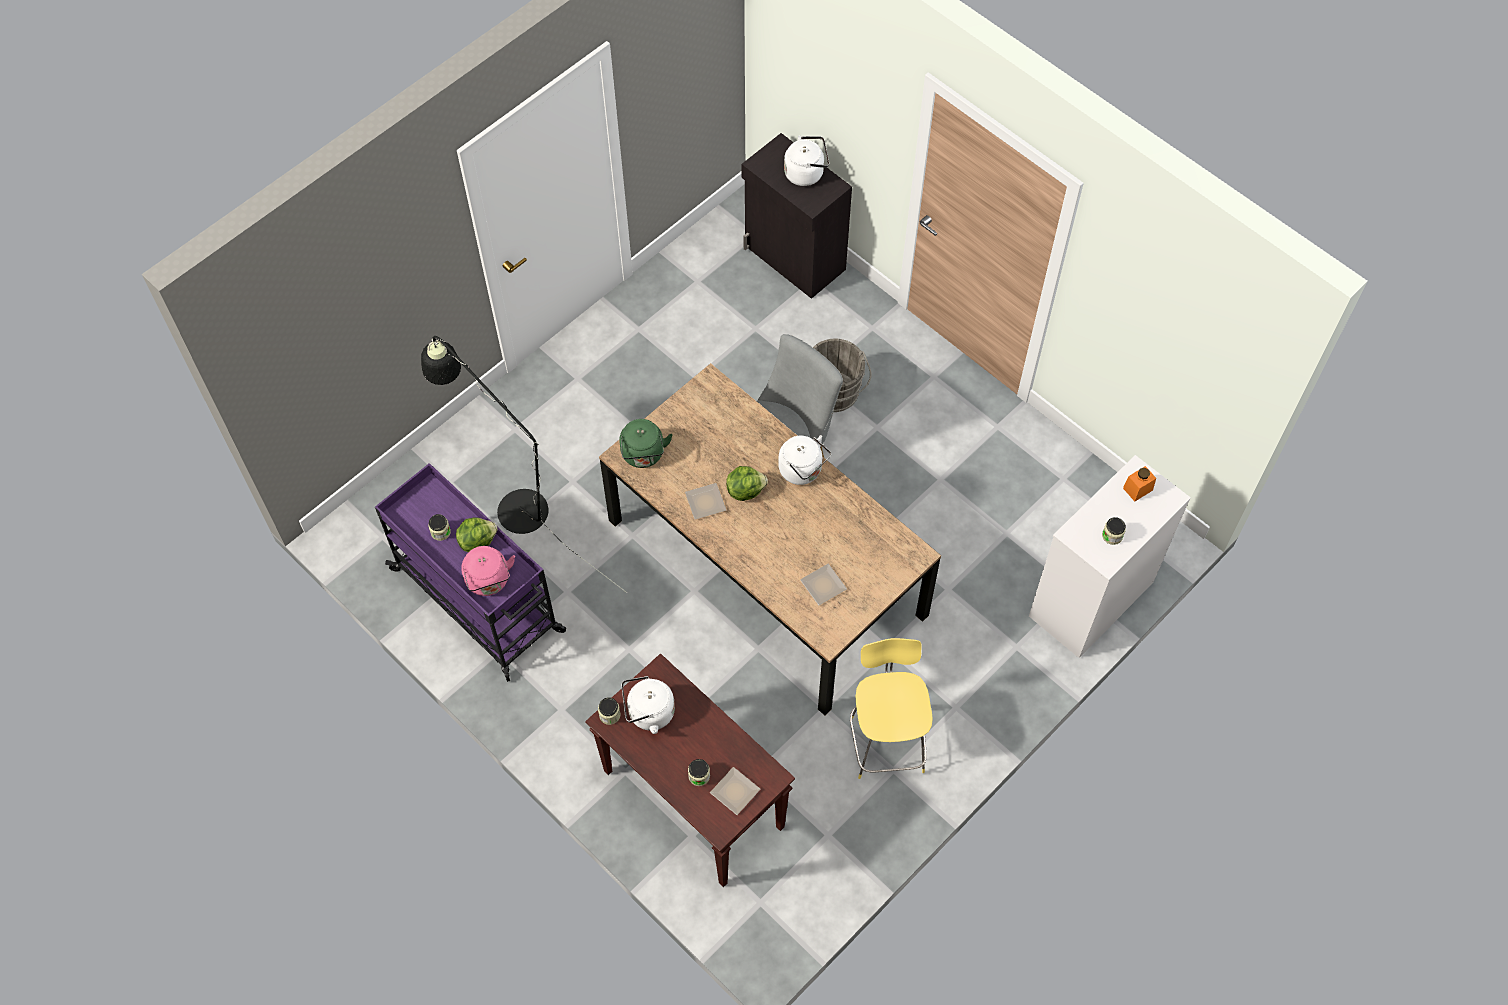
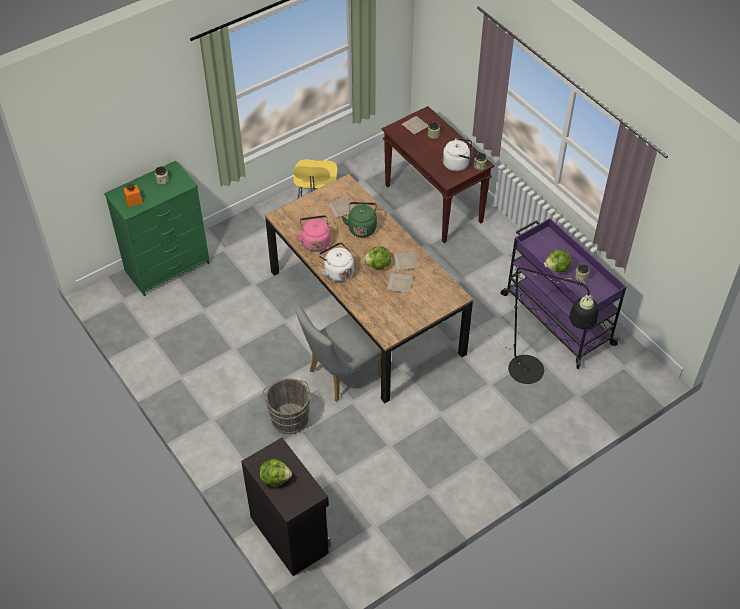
camera: 170 degrees left, 10 degrees down
pink kettle [461,546,515,596] -> pink kettle moved to [295,215,330,252]
green kettle [619,419,673,468] -> green kettle moved to [342,202,377,237]
white kettle [784,135,829,186] -> lettuce [259,459,292,486]
white dresser [1029,455,1191,658] -> green dresser [104,161,210,297]
none -> plate [387,273,413,293]

